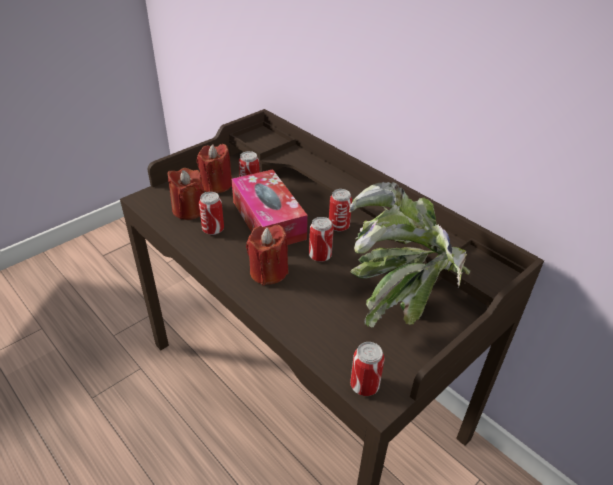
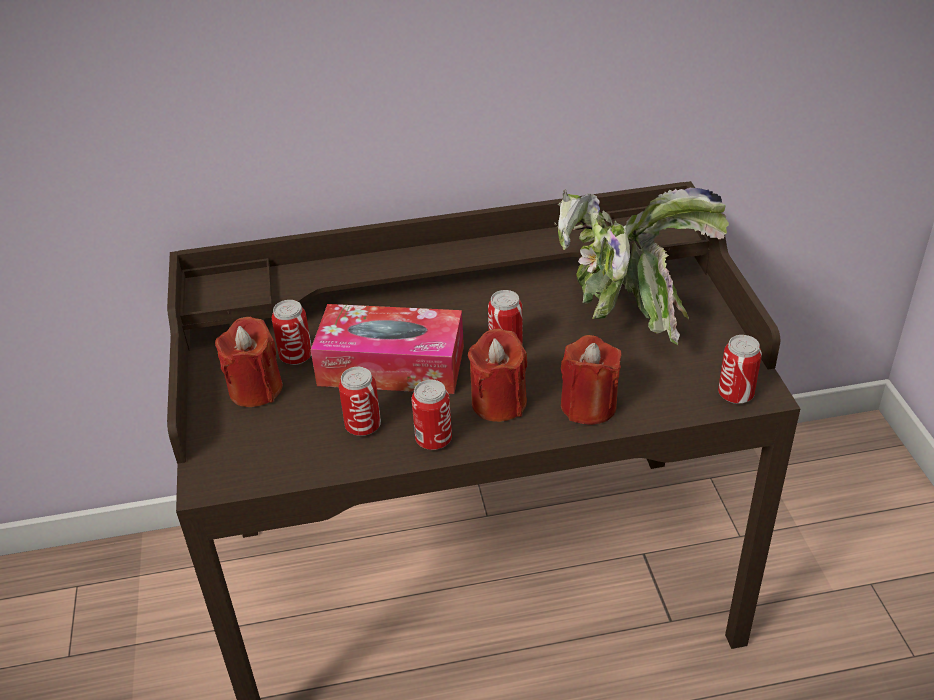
camera: 55 degrees left, 0 degrees up
red candle [168,168,204,220] -> red candle moved to [561,335,622,425]
can [329,189,352,232] -> can moved to [412,379,452,450]

